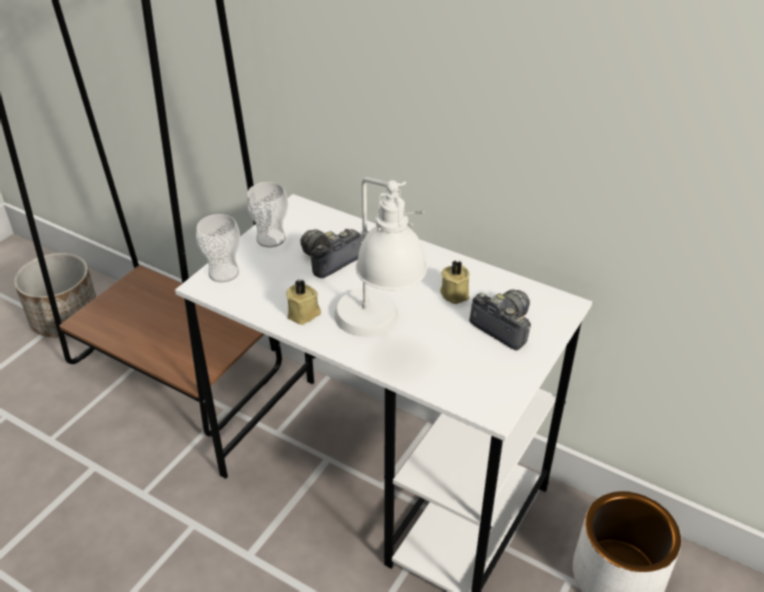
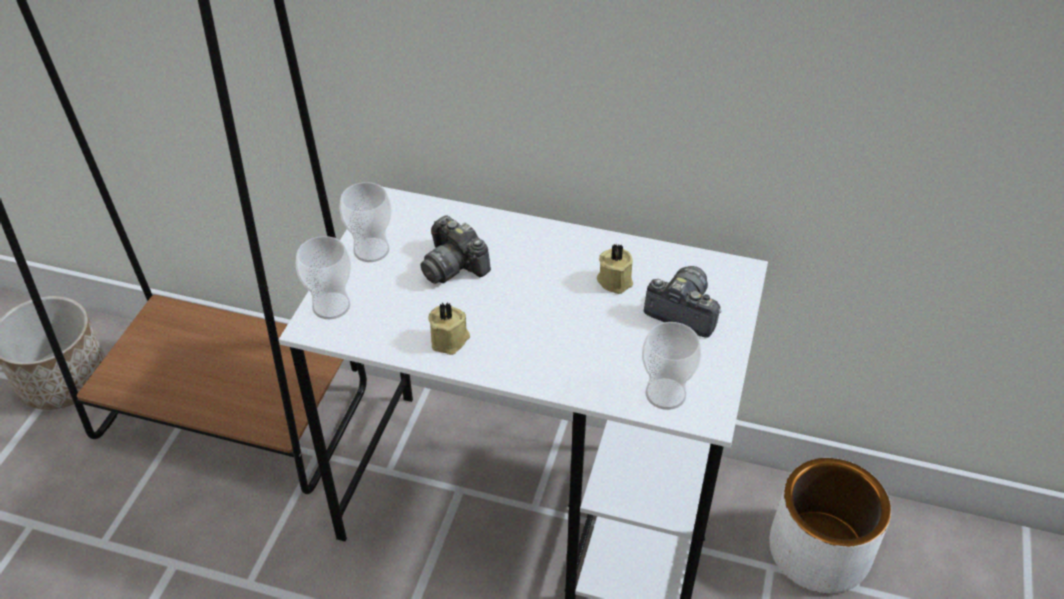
camera: 15 degrees left, 5 degrees up
camera [301,229,362,278] -> camera turned 75 degrees counterclockwise [420,215,491,284]
white table lamp [334,177,427,337] -> none
none -> cup [642,322,701,410]

